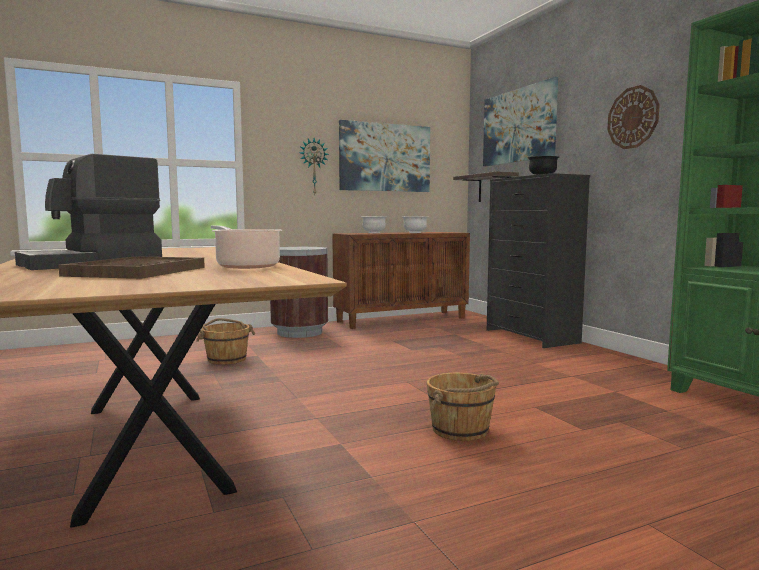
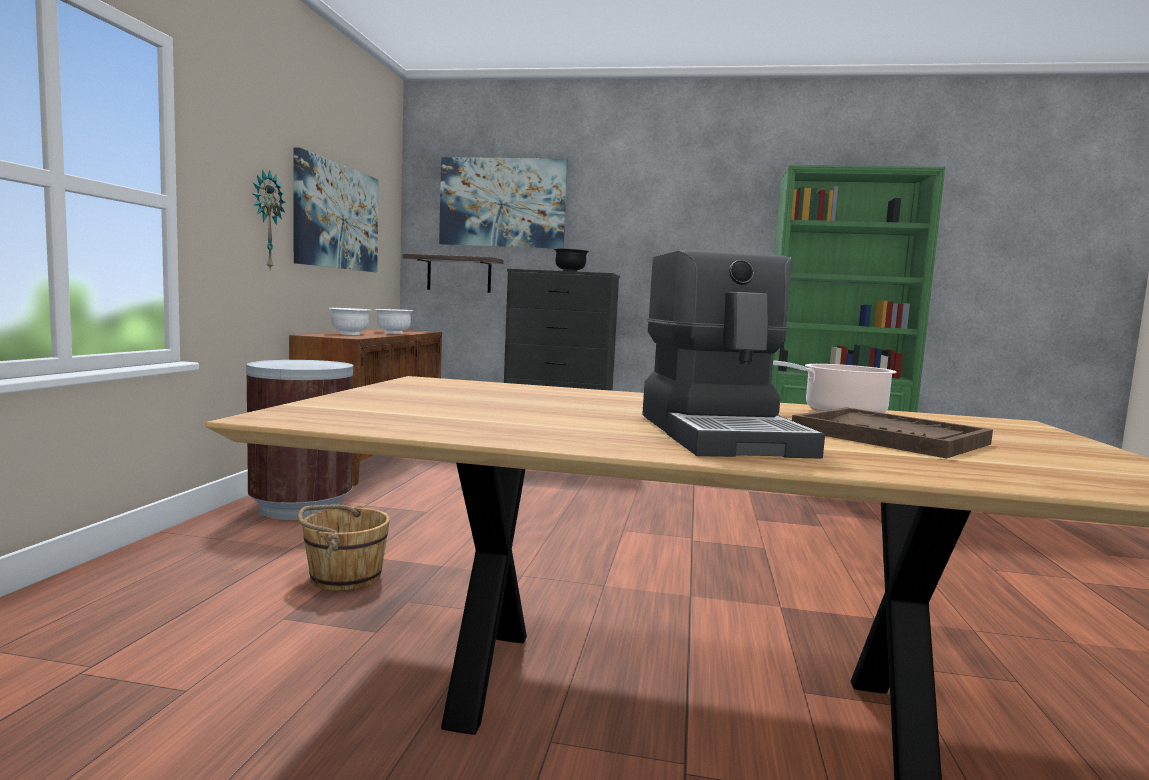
camera: 55 degrees left, 0 degrees up
brown bucket [427,373,499,441] -> none
wall clock [607,85,660,149] -> none

